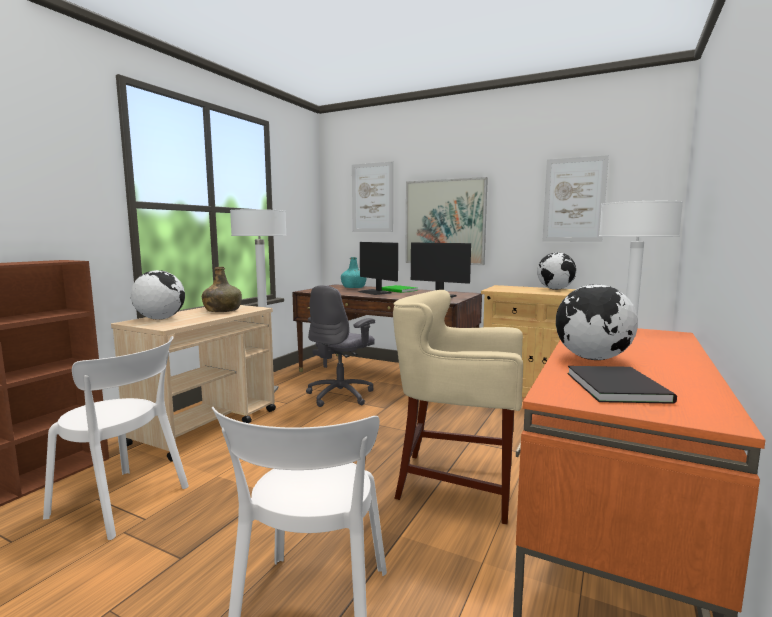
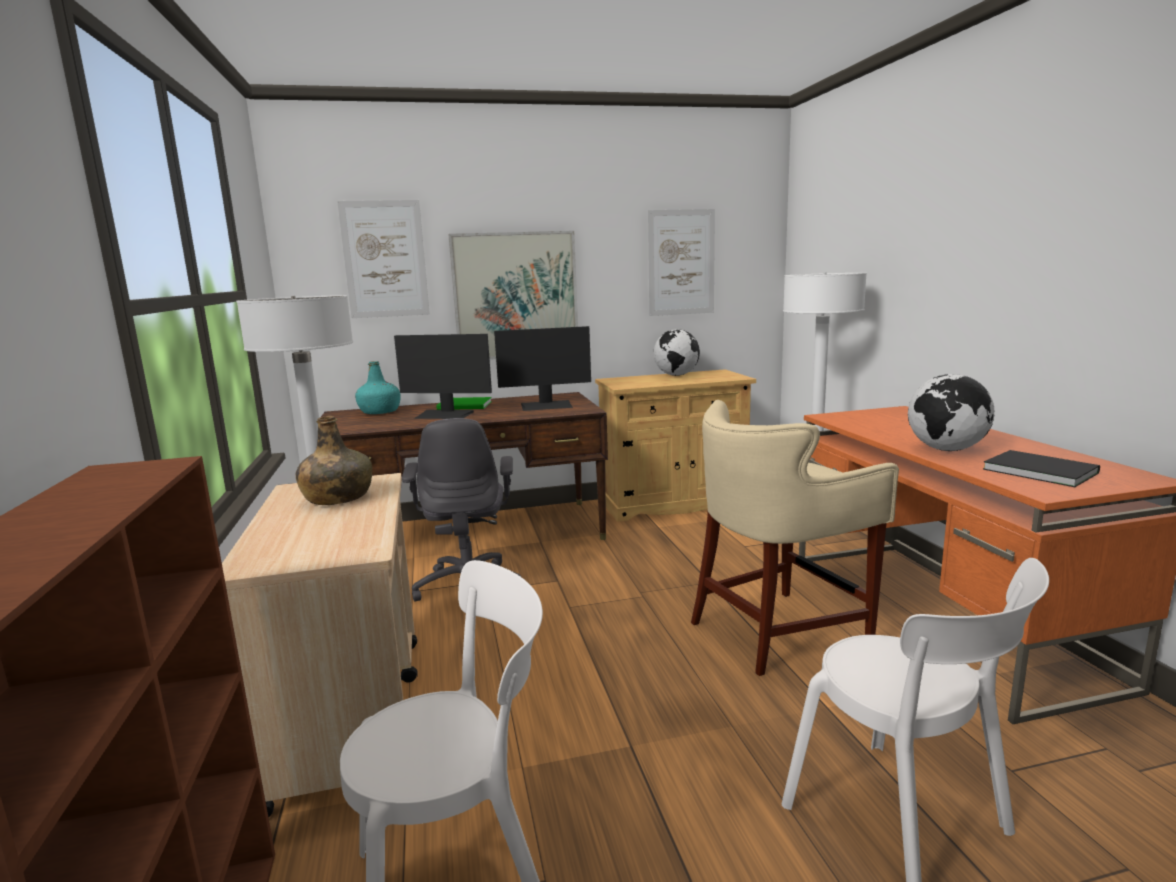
camera: 40 degrees left, 5 degrees up
globe [131,270,185,320] -> none

